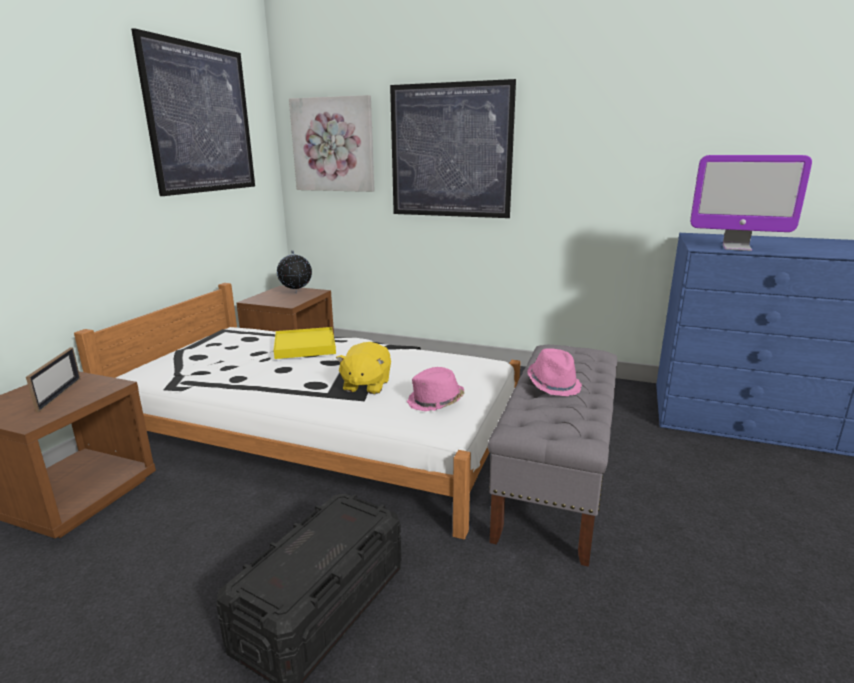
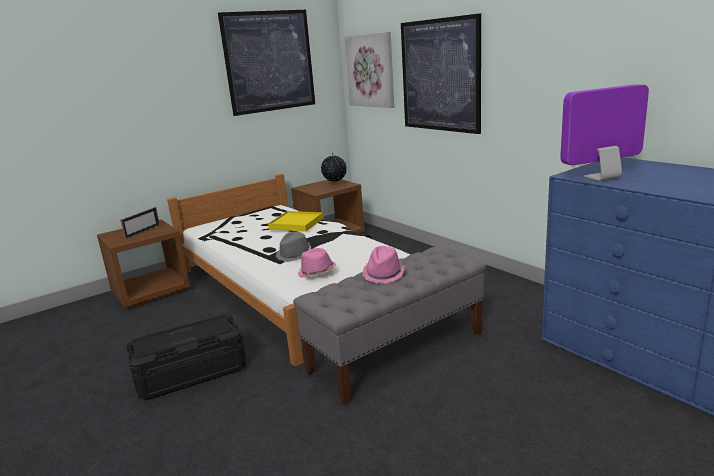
camera: 35 degrees right, 0 degrees up
yellow plush toy [336,342,391,394] -> grey hat [276,232,311,262]
monitor [690,155,812,251] -> monitor turned 105 degrees clockwise [560,84,649,181]

